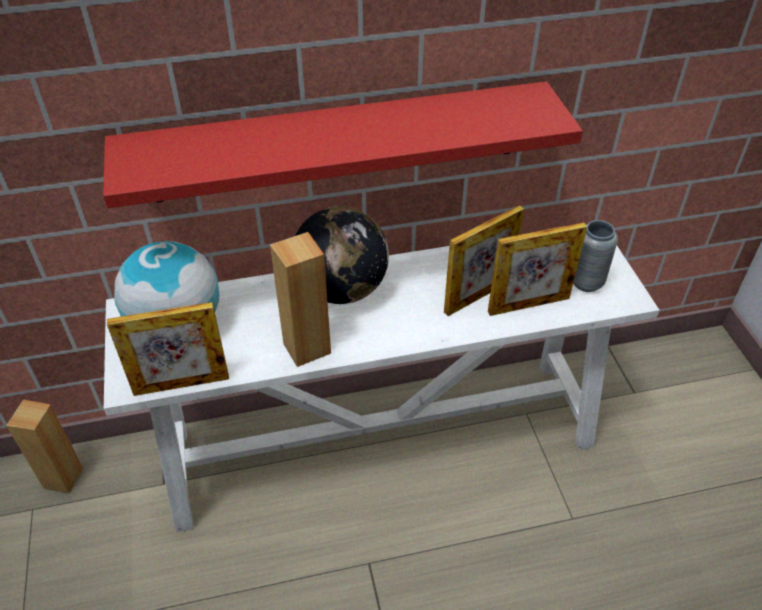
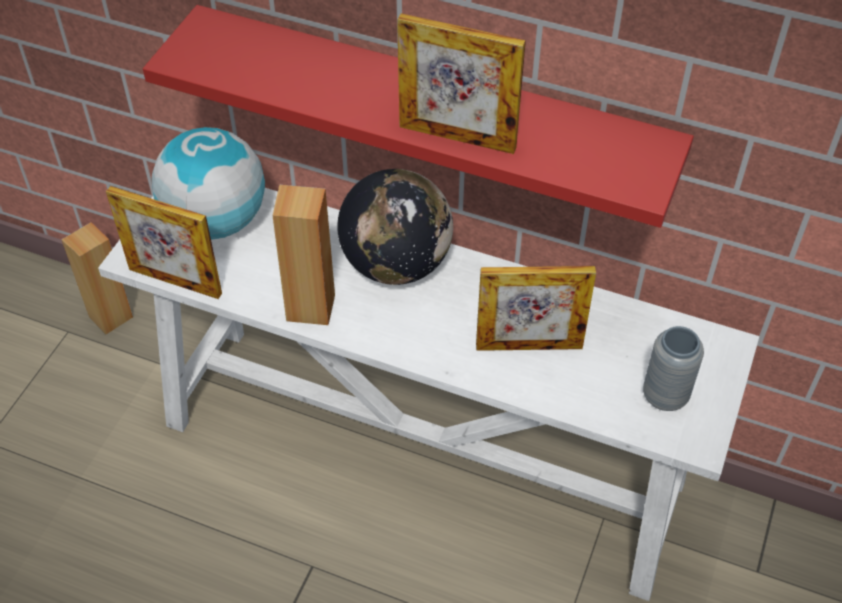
camera: 35 degrees right, 5 degrees up
picture frame [488,222,587,316] -> picture frame moved to [397,13,526,154]

